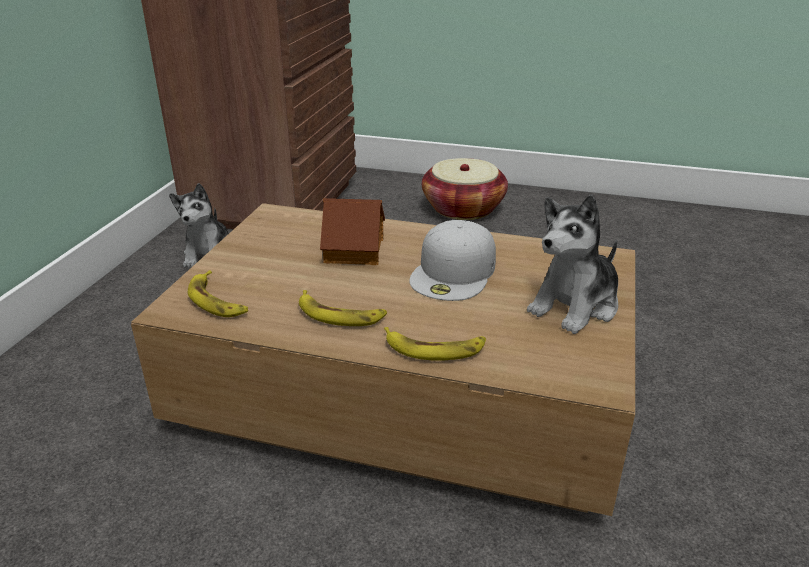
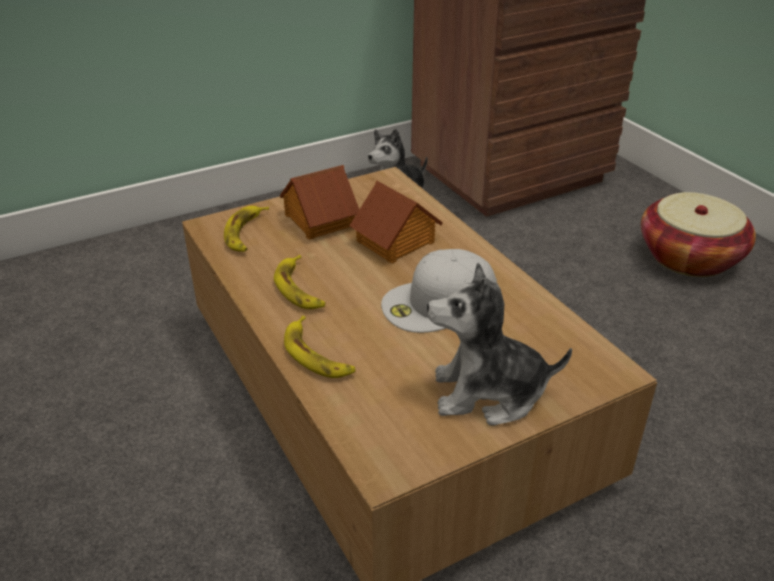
camera: 45 degrees right, 5 degrees up
none -> toy house [280,165,359,240]

